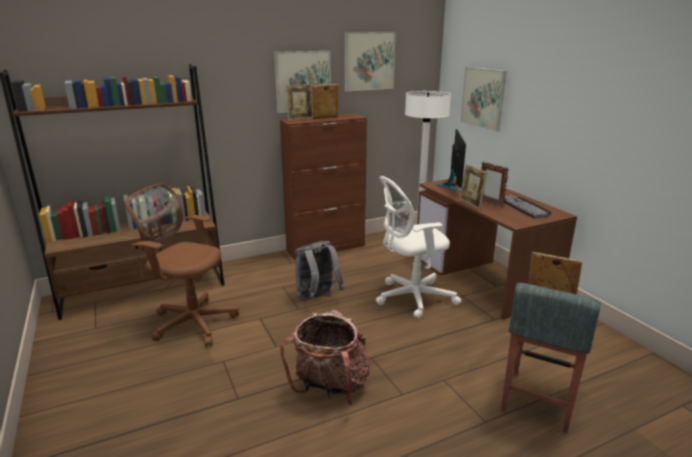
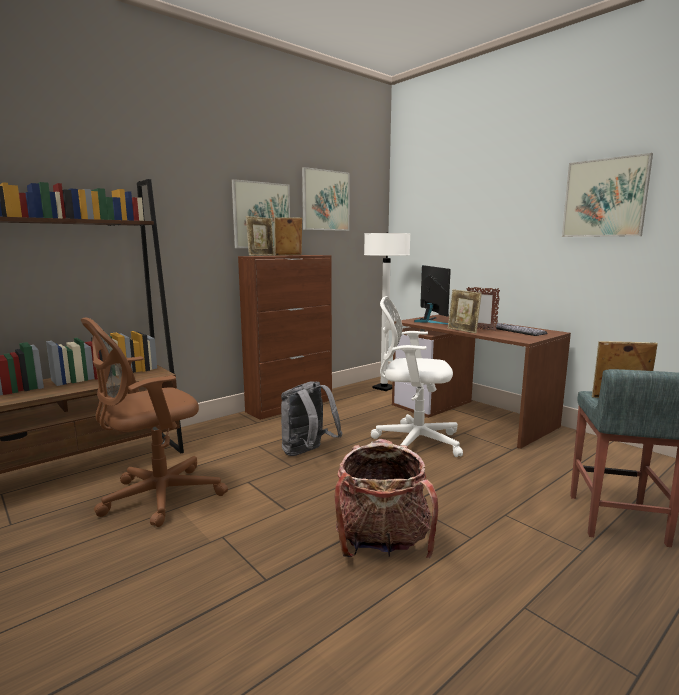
camera: 15 degrees left, 10 degrees down
brown office chair [125,183,239,346] -> brown office chair turned 45 degrees counterclockwise [81,317,228,527]
white office chair [376,176,461,319] -> white office chair turned 45 degrees clockwise [370,296,463,457]
picture [461,67,507,132] -> picture moved to [562,153,653,237]

